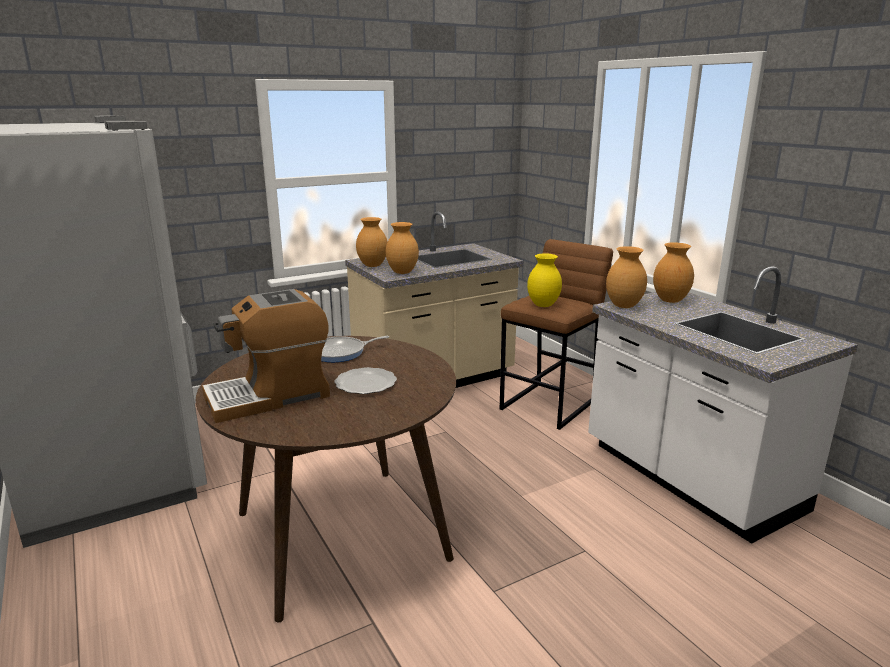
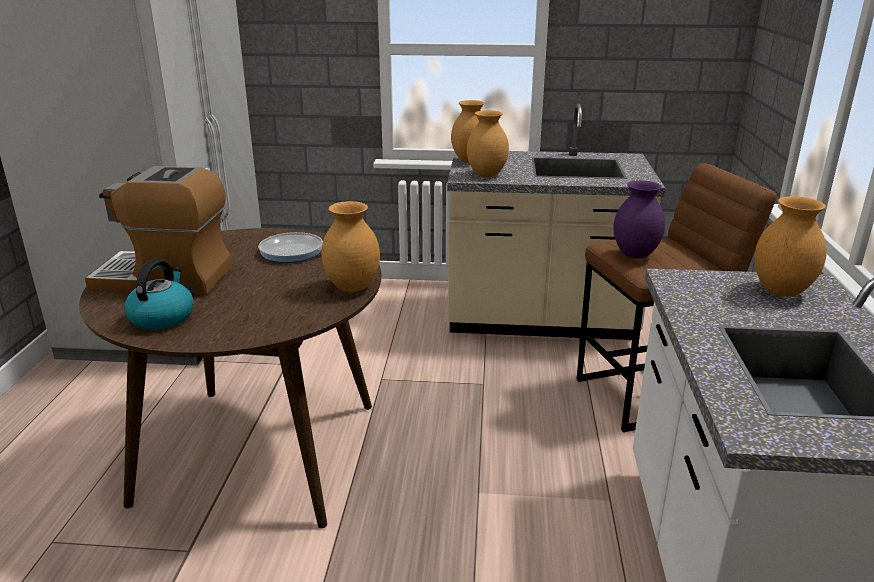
camera: 35 degrees right, 5 degrees up
plate [334,367,397,394] -> none
yellow vase [527,253,562,307] -> purple vase [613,180,665,259]
brown vase [606,246,647,308] -> brown vase moved to [321,201,380,292]
none -> kettle [124,259,194,330]

